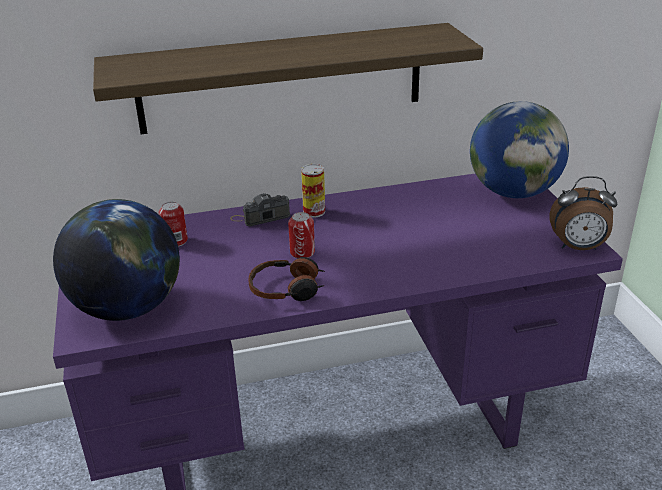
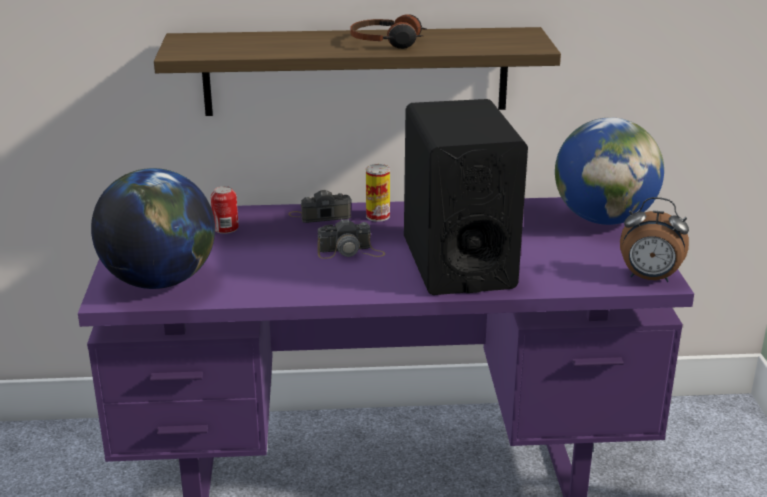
camera: 10 degrees right, 5 degrees down
headphones [248,257,325,301] -> headphones moved to [350,14,426,49]
can [288,212,315,258] -> camera [317,218,385,259]
none -> black speaker [404,99,528,295]

